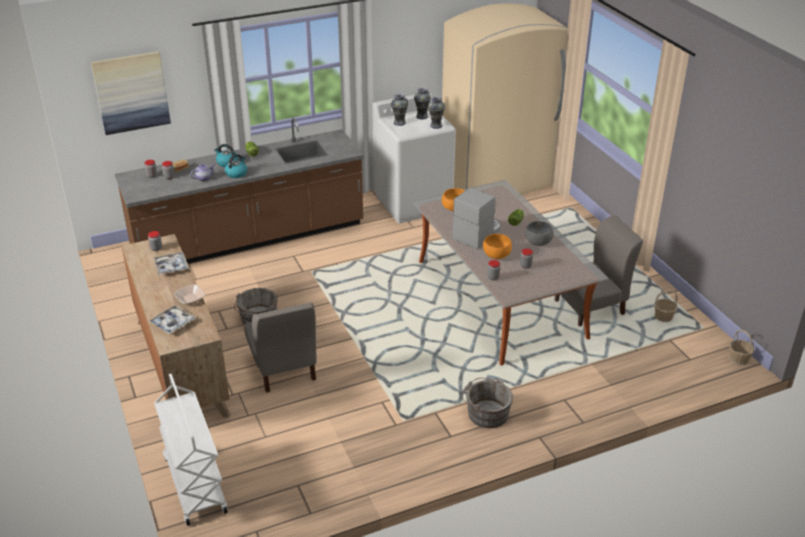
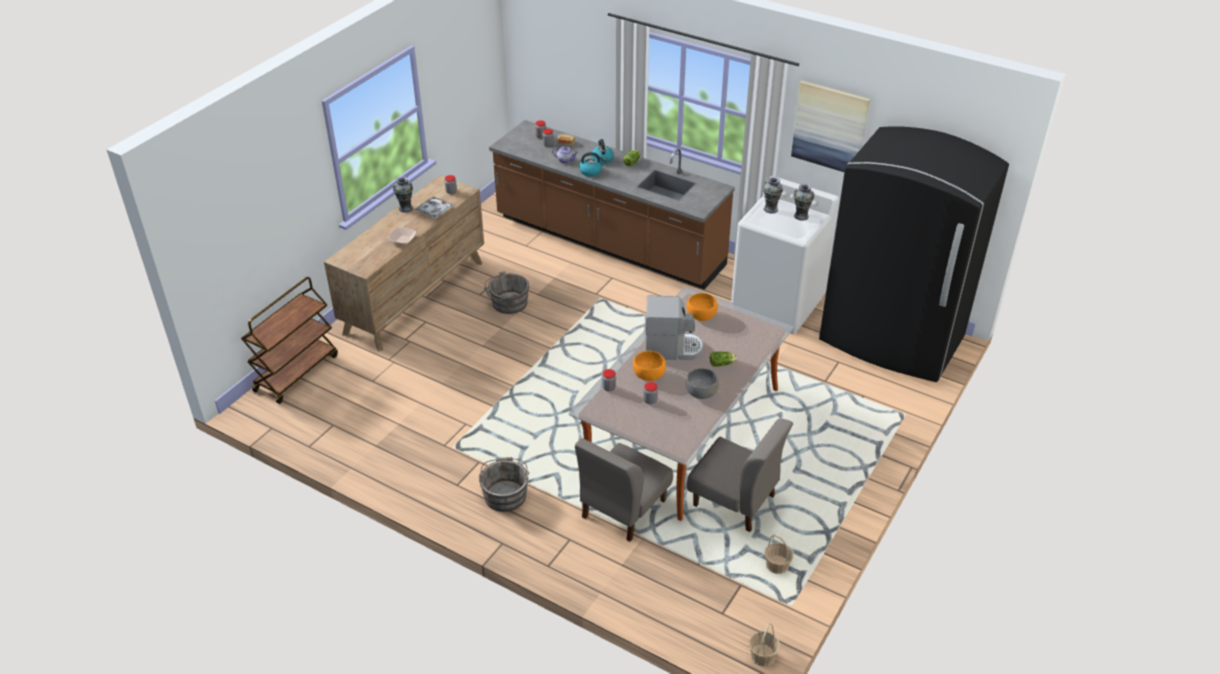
camera: 55 degrees right, 5 degrees up
picture [91,51,171,135] -> picture moved to [791,81,871,172]
tray [149,305,196,335] -> none
white cart [154,374,228,526] -> brown cart [241,277,338,404]
grey chair [244,302,317,393] -> grey chair moved to [575,438,673,542]
vase [428,96,445,129] -> vase moved to [393,177,413,212]
beige fridge [442,3,568,195] -> black fridge [819,126,1009,382]

